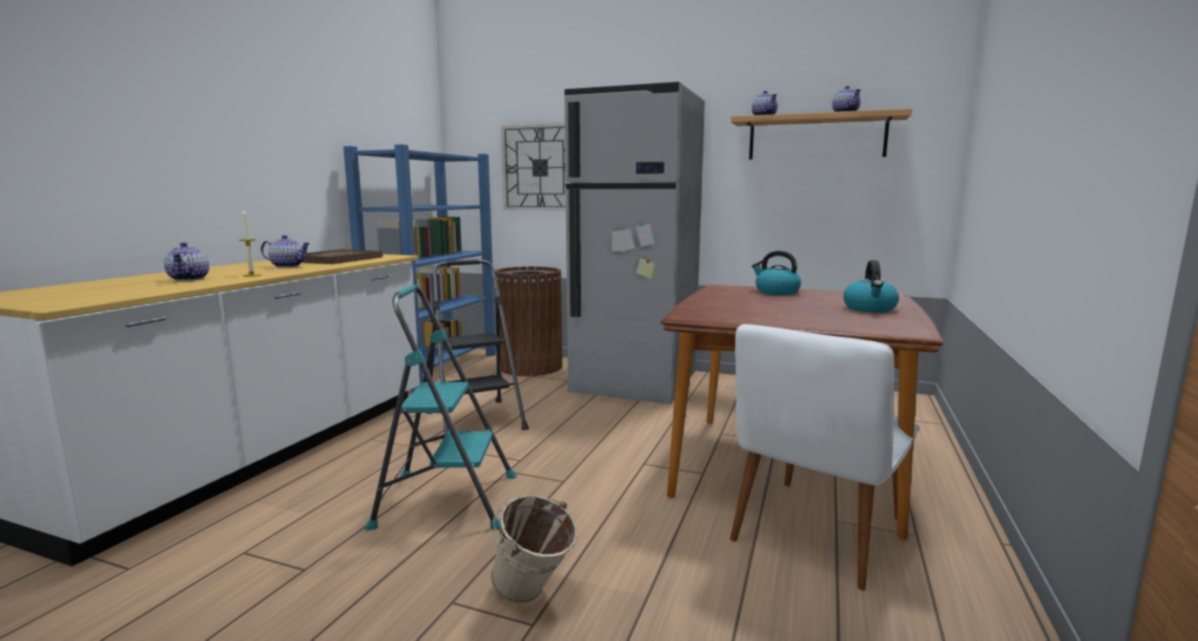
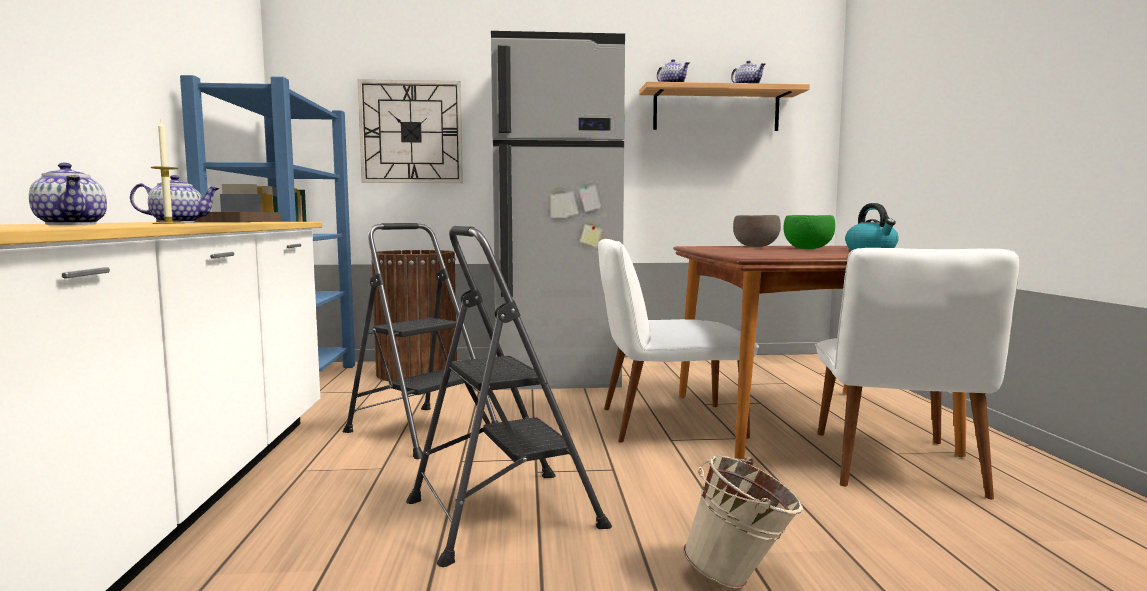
camera: 25 degrees left, 5 degrees down
turquoise step ladder [365,285,517,531] -> black step ladder [406,226,612,567]
kettle [752,251,801,295] -> brown bowl [733,215,781,247]
none -> white chair [598,239,759,443]
none -> green bowl [783,215,835,249]

